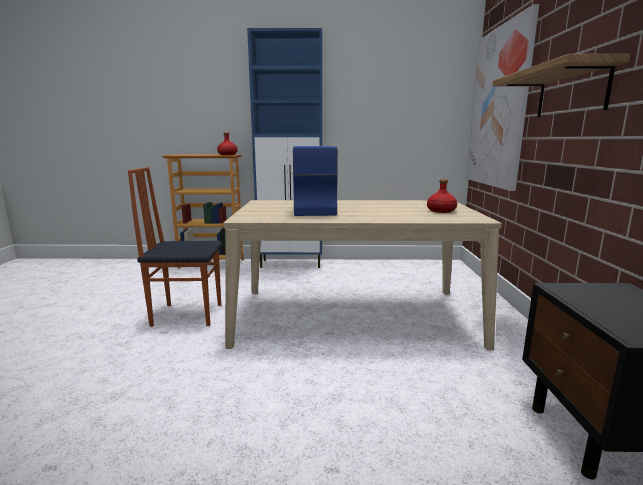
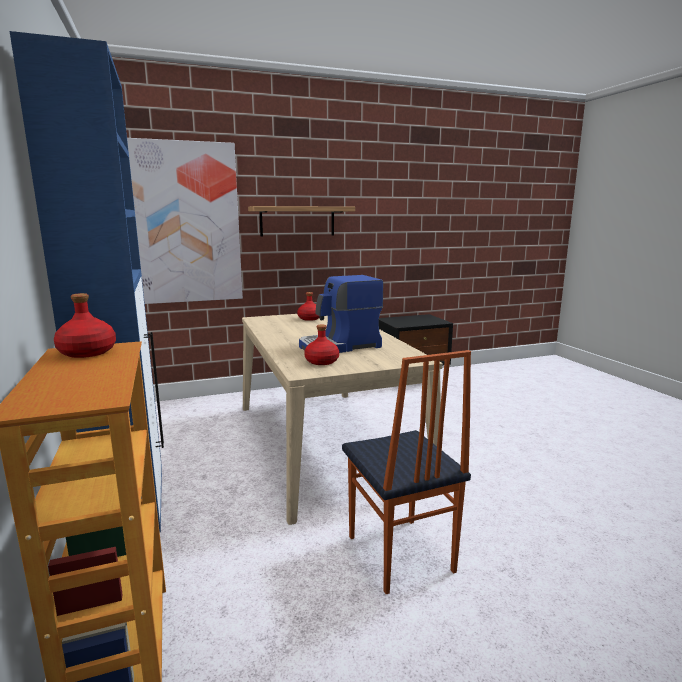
camera: 110 degrees left, 0 degrees up
none -> red bottle [304,324,339,365]

